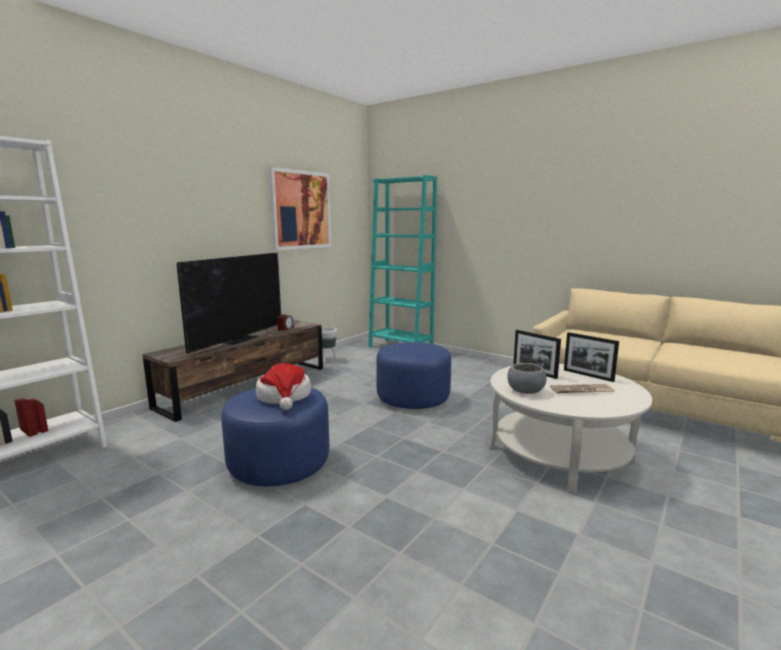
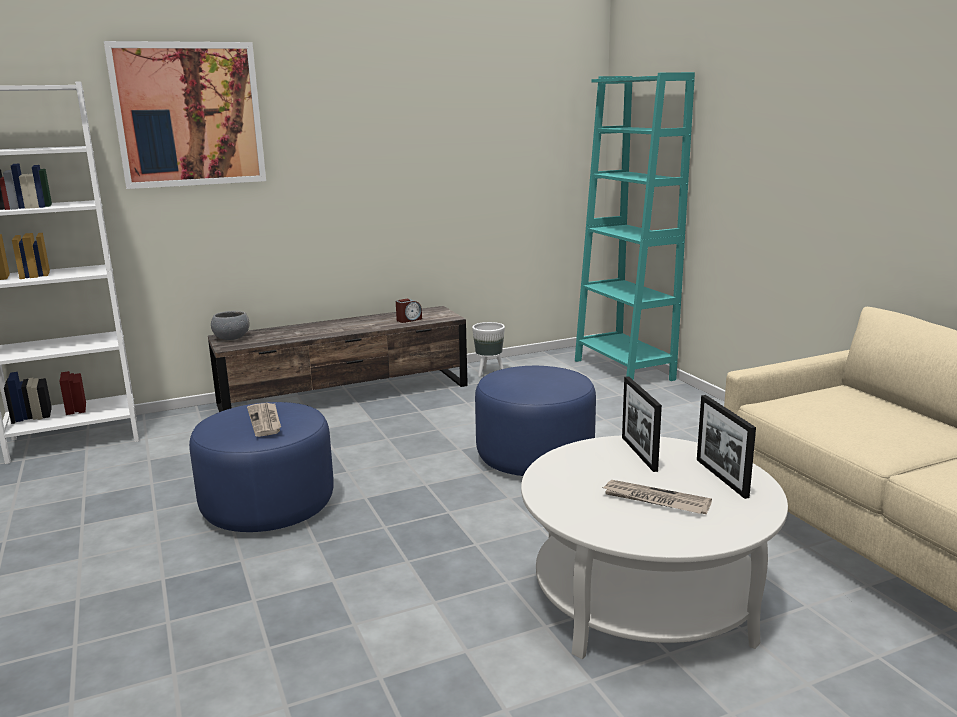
camera: 30 degrees right, 5 degrees up
television [177,252,281,354] -> none
hat [256,363,311,410] -> newspaper [247,403,281,437]
picture [269,167,331,250] -> picture moved to [104,41,266,189]
grey bowl [507,363,547,394] -> grey bowl moved to [211,311,250,340]

